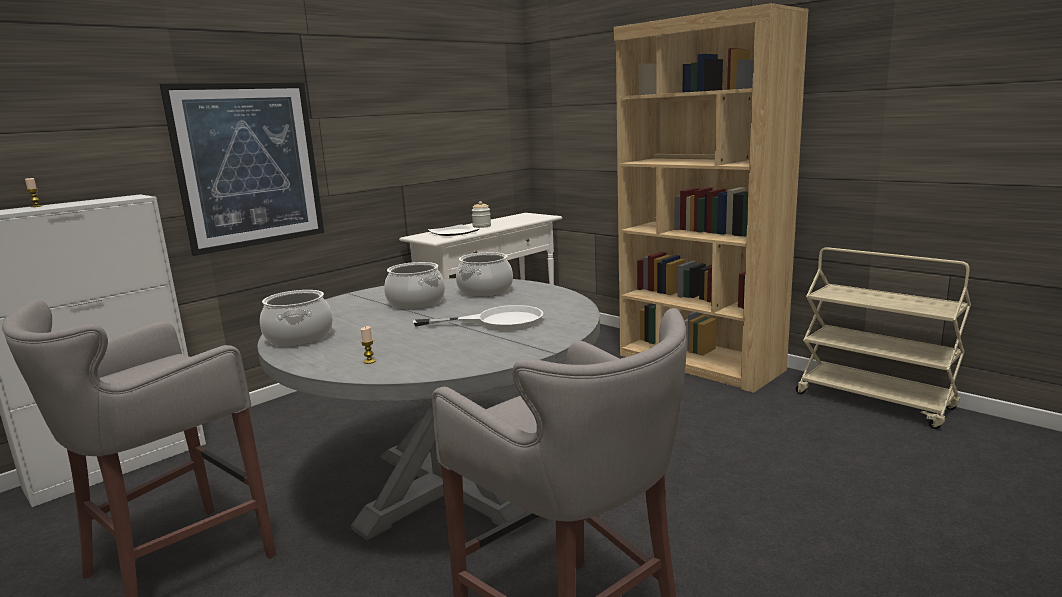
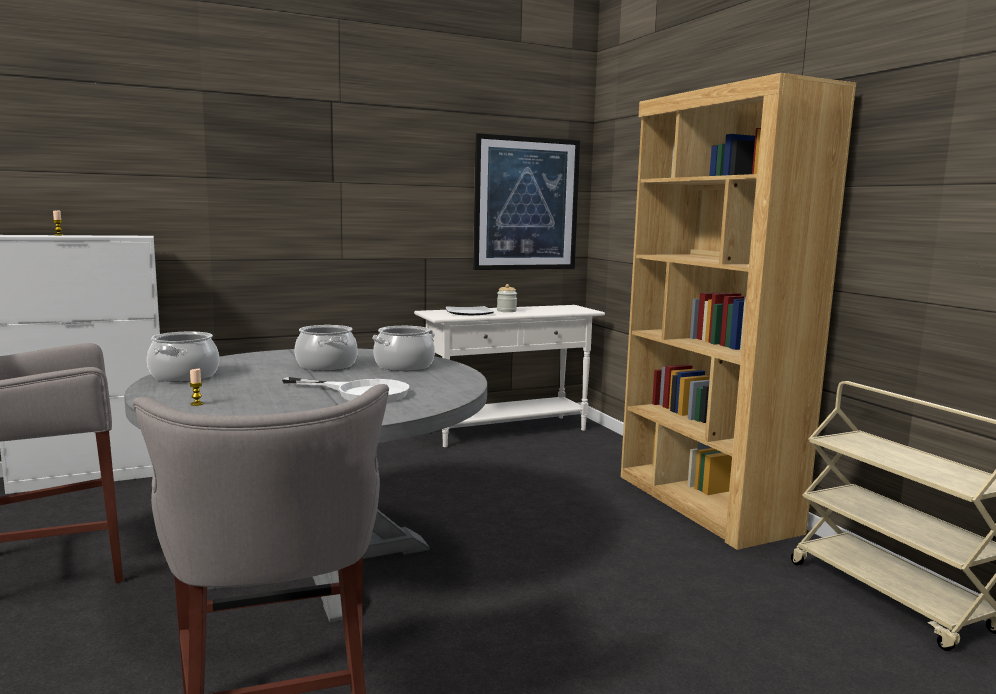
camera: 20 degrees right, 5 degrees down
picture [159,82,324,256] -> picture moved to [473,133,580,270]

